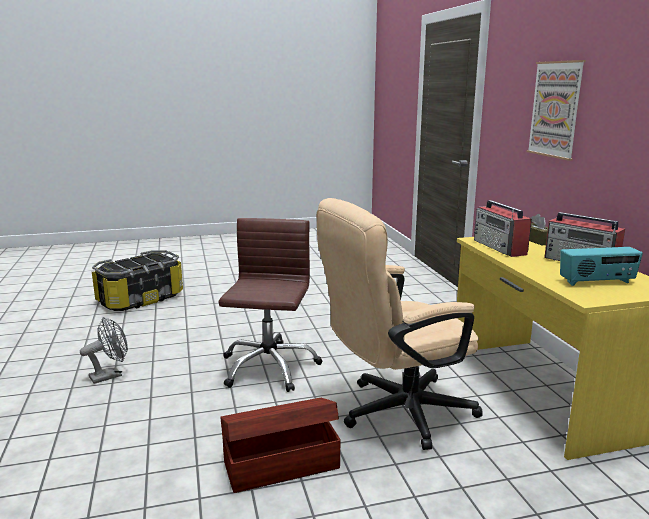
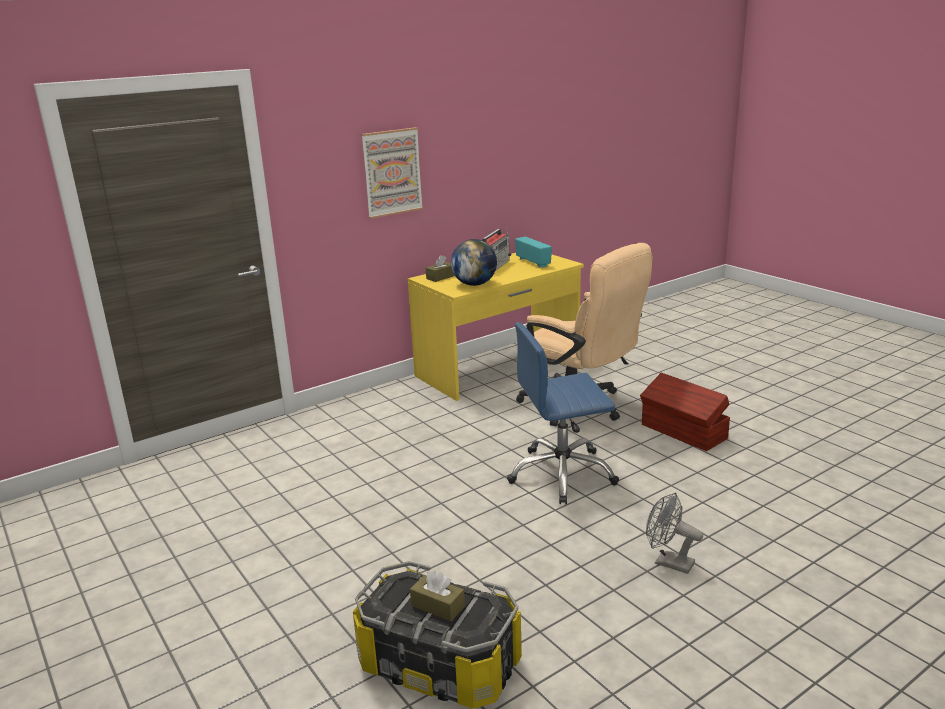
camera: 110 degrees left, 5 degrees up
brown office chair [218,218,323,392] -> blue office chair [507,322,619,504]
radio [474,200,532,257] -> globe [451,239,497,286]
none -> brown tissue box [410,571,465,621]

